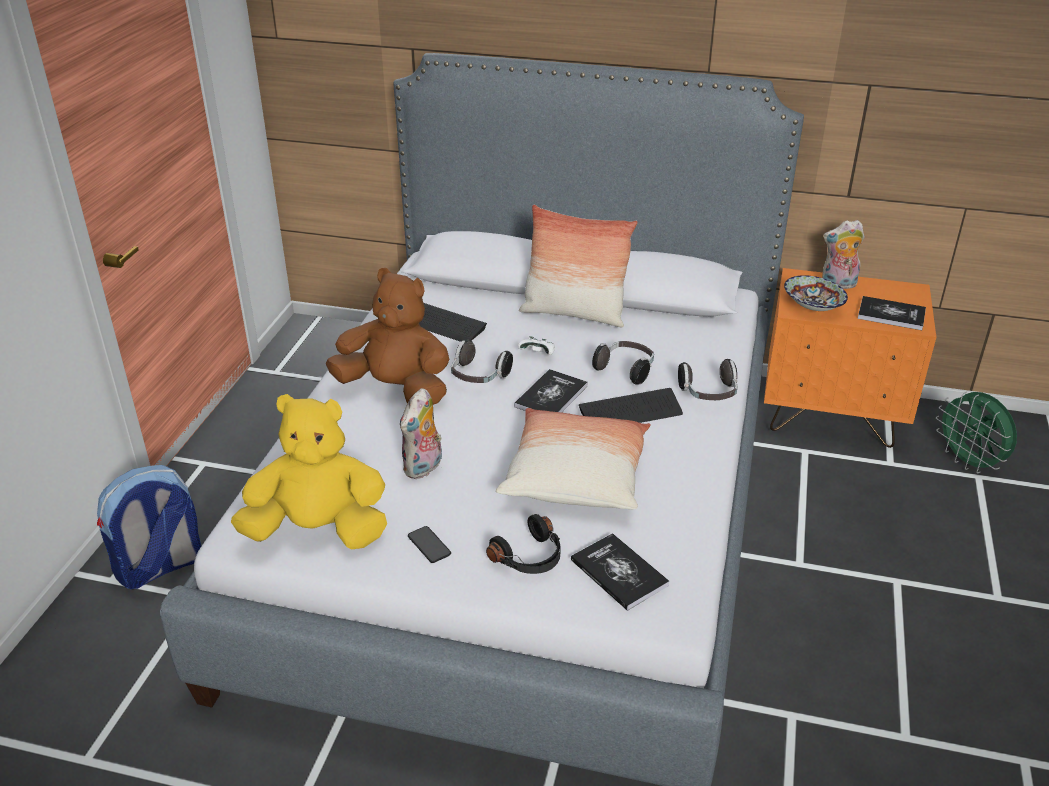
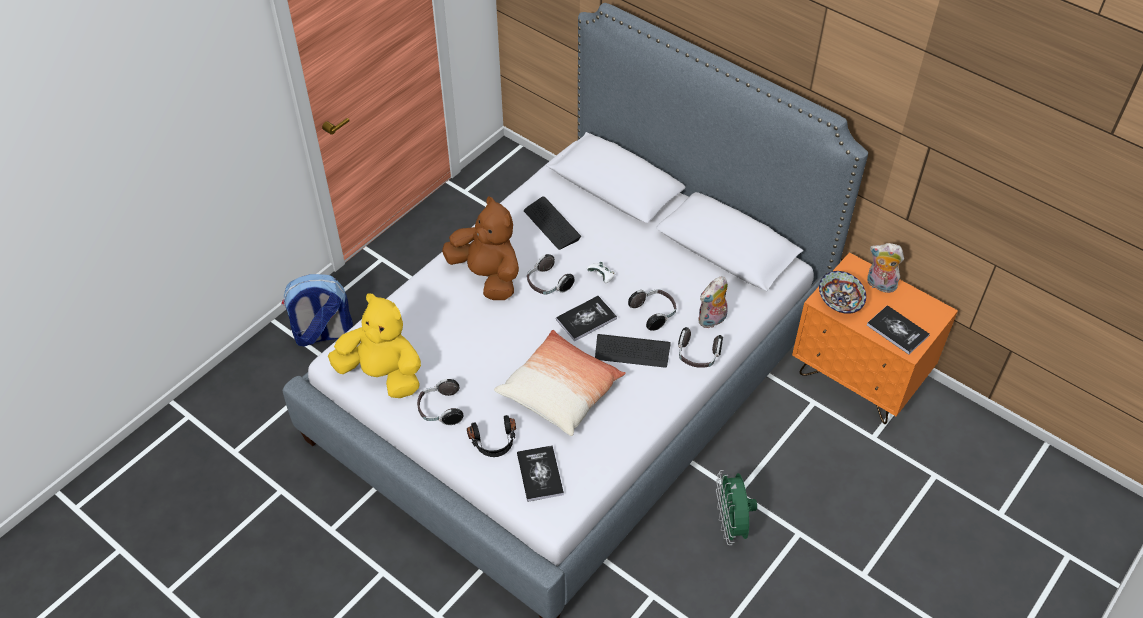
camera: 25 degrees right, 15 degrees up
plush toy [400,388,442,479] -> plush toy moved to [698,276,728,328]
phone [408,526,451,563] -> headphones [417,379,463,425]
pillow [519,205,638,327] -> none
green fan [936,392,1017,474] -> green fan moved to [716,470,757,545]

